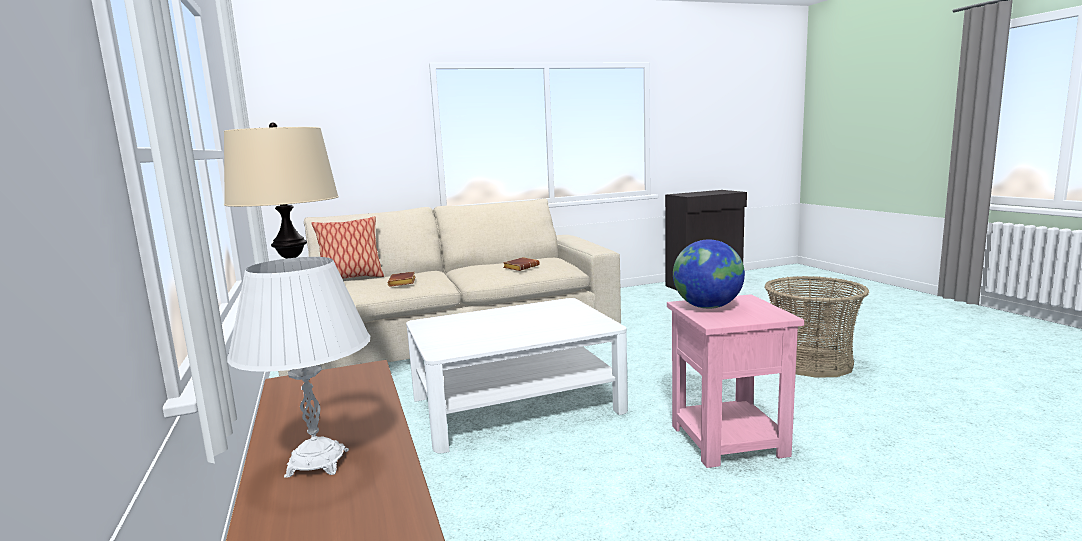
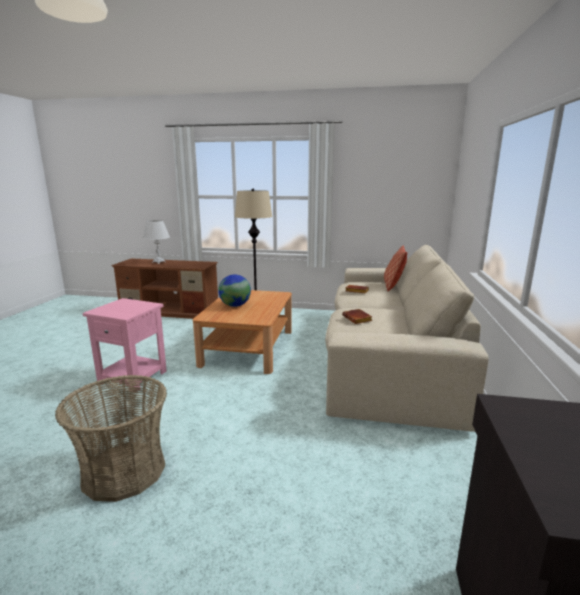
camera: 120 degrees right, 5 degrees up
white coffee table [406,298,628,453] -> brown coffee table [193,290,292,374]
globe [673,239,745,309] -> globe moved to [218,275,251,307]

